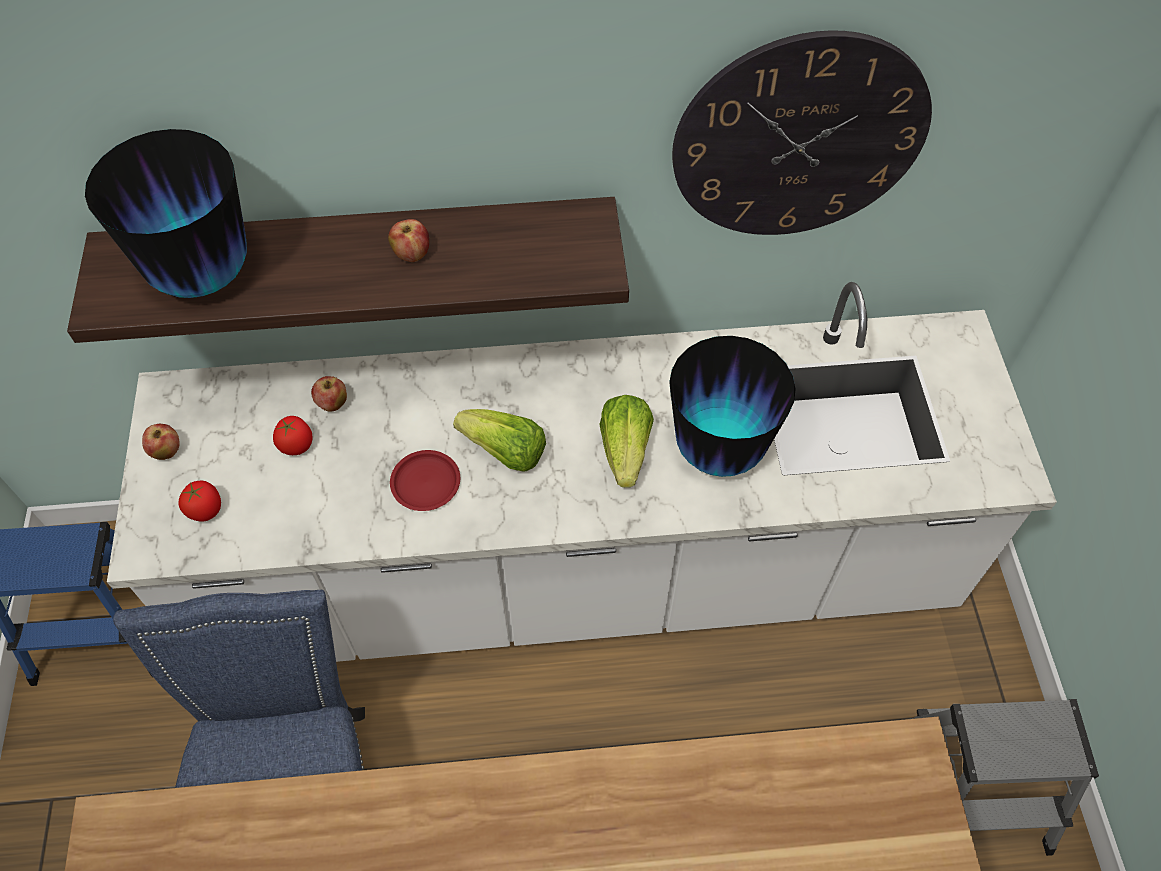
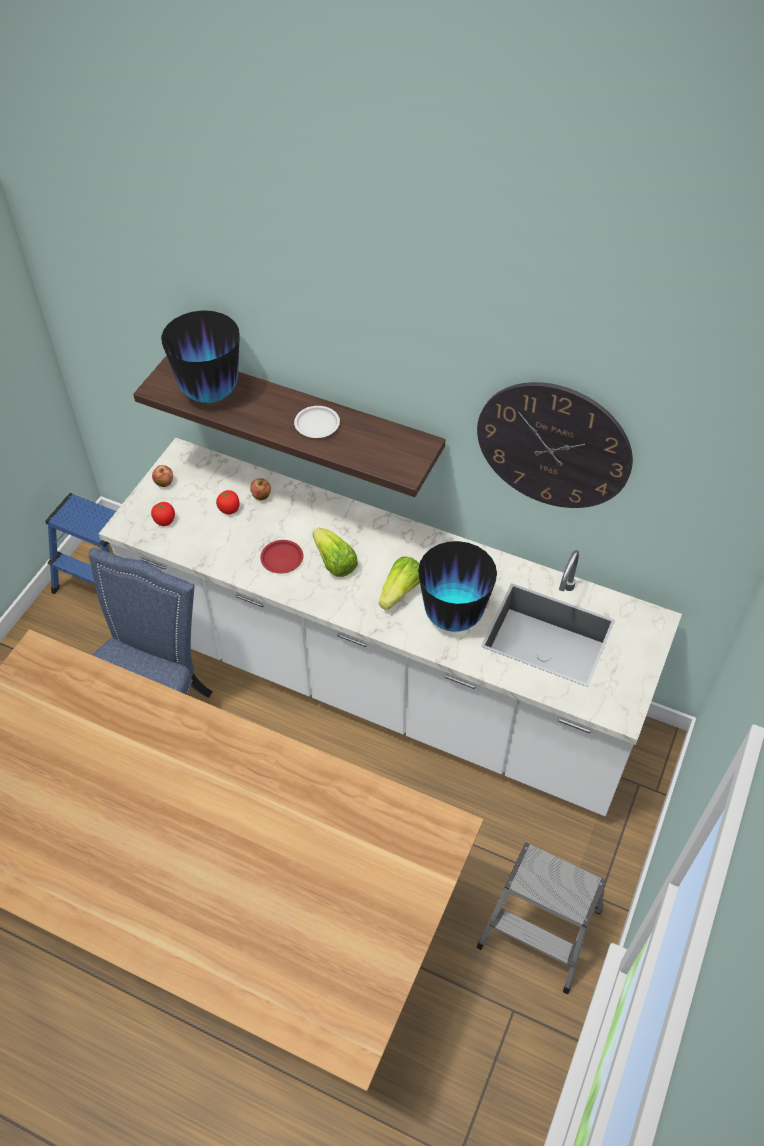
camera: 30 degrees right, 5 degrees down
apple [388,219,429,262] -> white plate [294,406,340,438]

